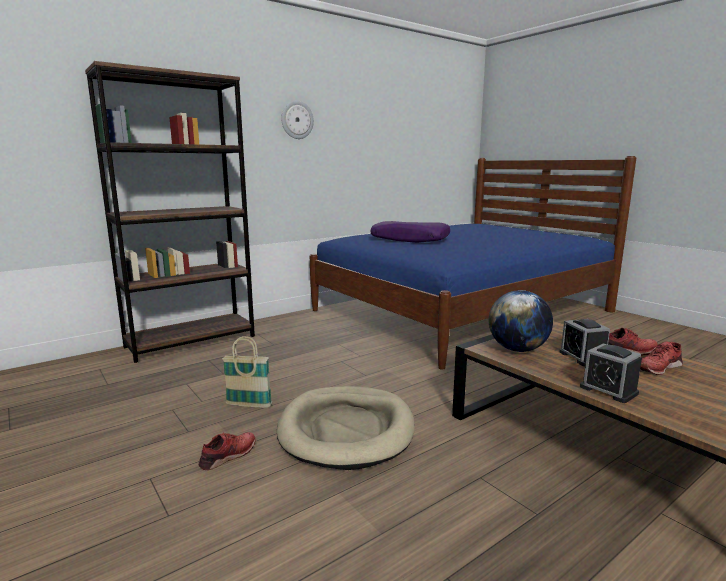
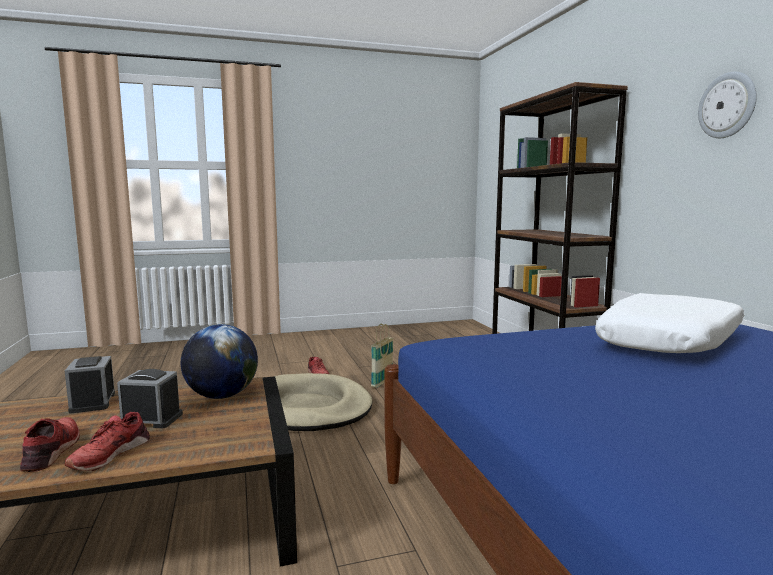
camera: 110 degrees right, 5 degrees down
purple pillow [370,221,450,243] -> white pillow [595,293,744,353]
alarm clock [580,344,642,403] -> alarm clock turned 90 degrees counterclockwise [65,356,115,413]

